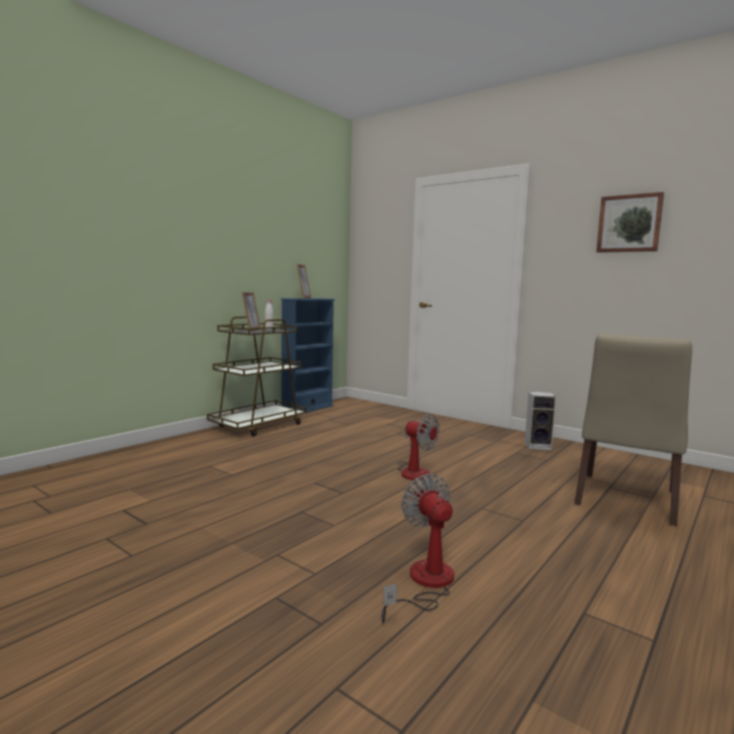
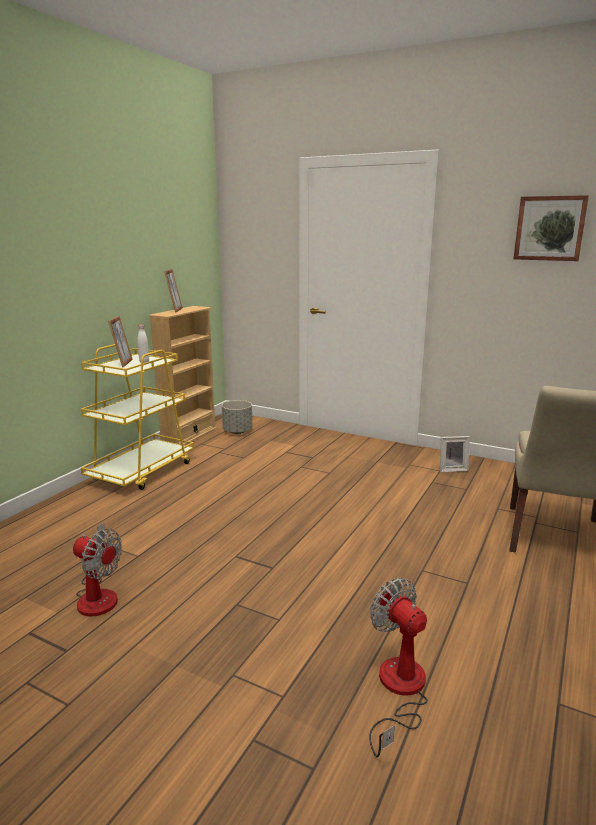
camera: 10 degrees left, 10 degrees up
brown cart [207,316,306,437] -> yellow cart [81,344,194,490]
blue bookcase [281,298,335,413] -> beige bookcase [149,306,217,445]
fan [397,414,439,481] -> fan moved to [73,523,122,616]
speaker [525,392,556,450] -> picture frame [440,436,470,472]
none -> grey planter [222,400,253,434]

